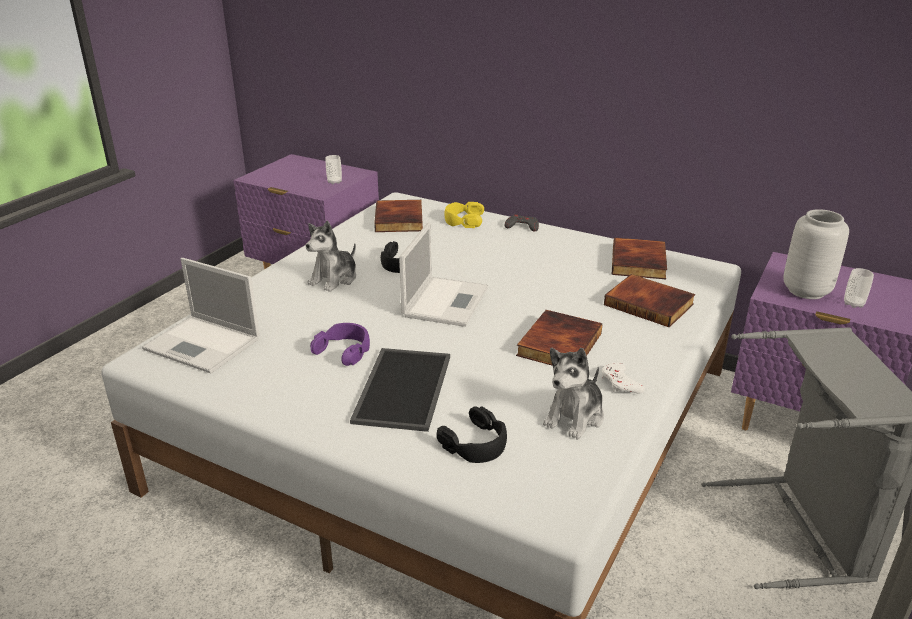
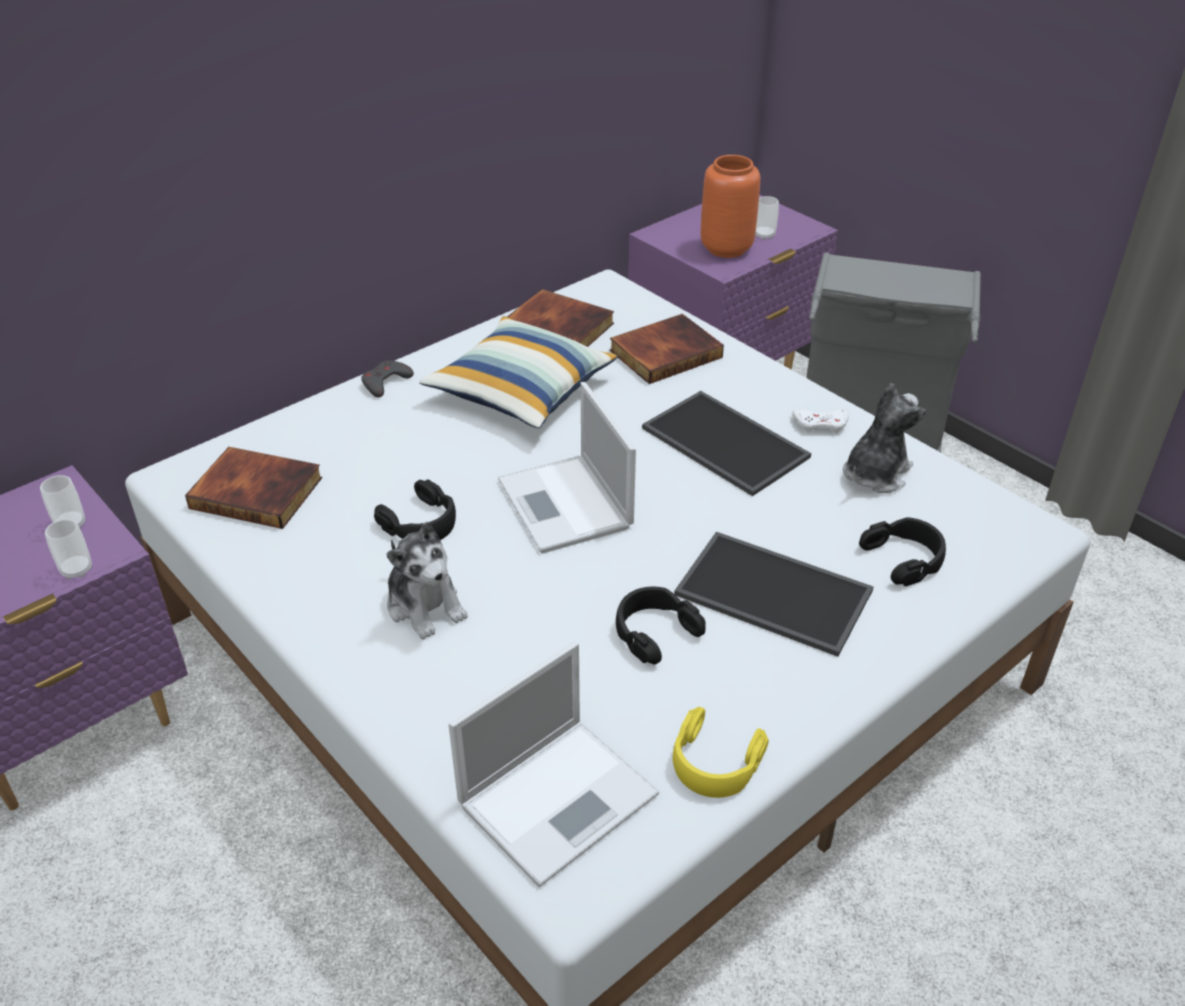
camera: 70 degrees left, 10 degrees up
purple headphones [310,323,370,366] -> black headphones [616,587,706,664]
laptop [399,223,489,327] -> laptop turned 150 degrees counterclockwise [498,382,636,554]
yellow headphones [444,202,484,228] -> yellow headphones moved to [673,706,769,798]
book [516,310,602,366] -> tray [642,391,811,496]
plush toy [543,348,604,439] -> plush toy turned 105 degrees counterclockwise [843,383,926,493]
grey vase [783,209,849,299] -> orange vase [701,155,760,258]
none -> cup [45,519,92,580]
none -> pillow [419,316,618,428]

